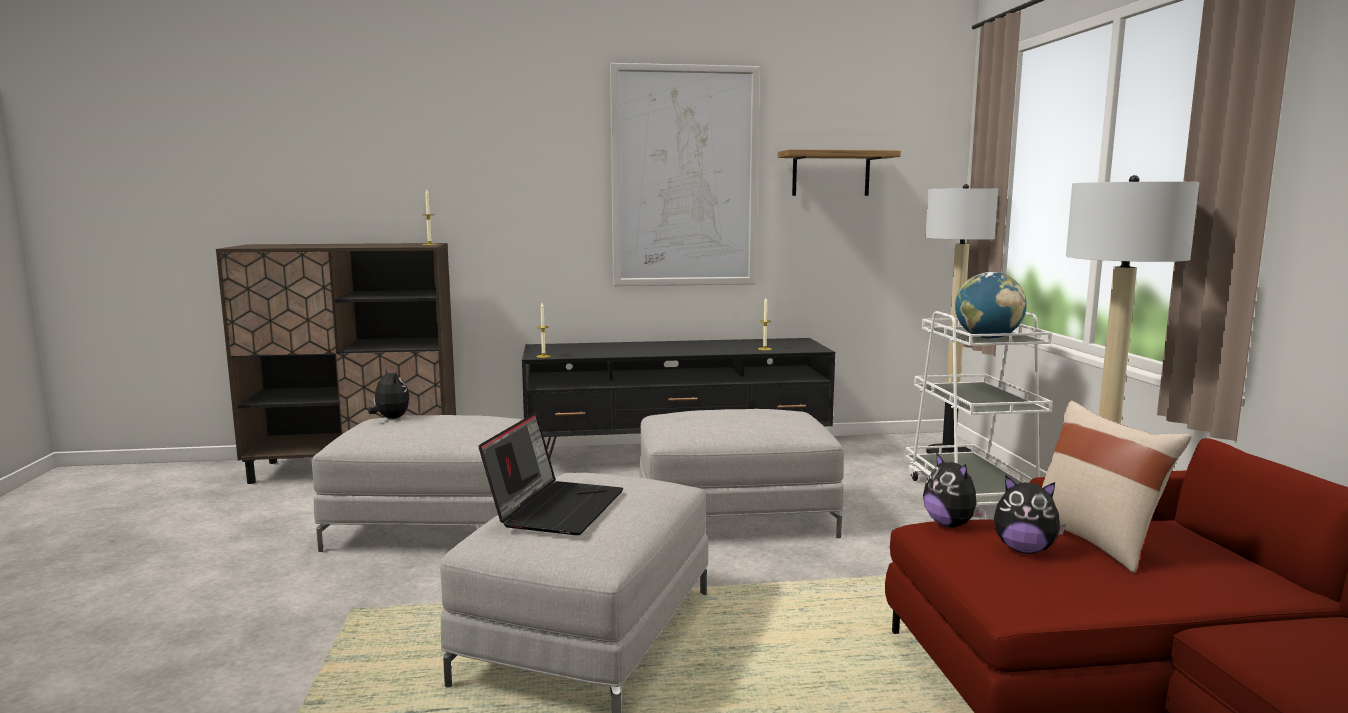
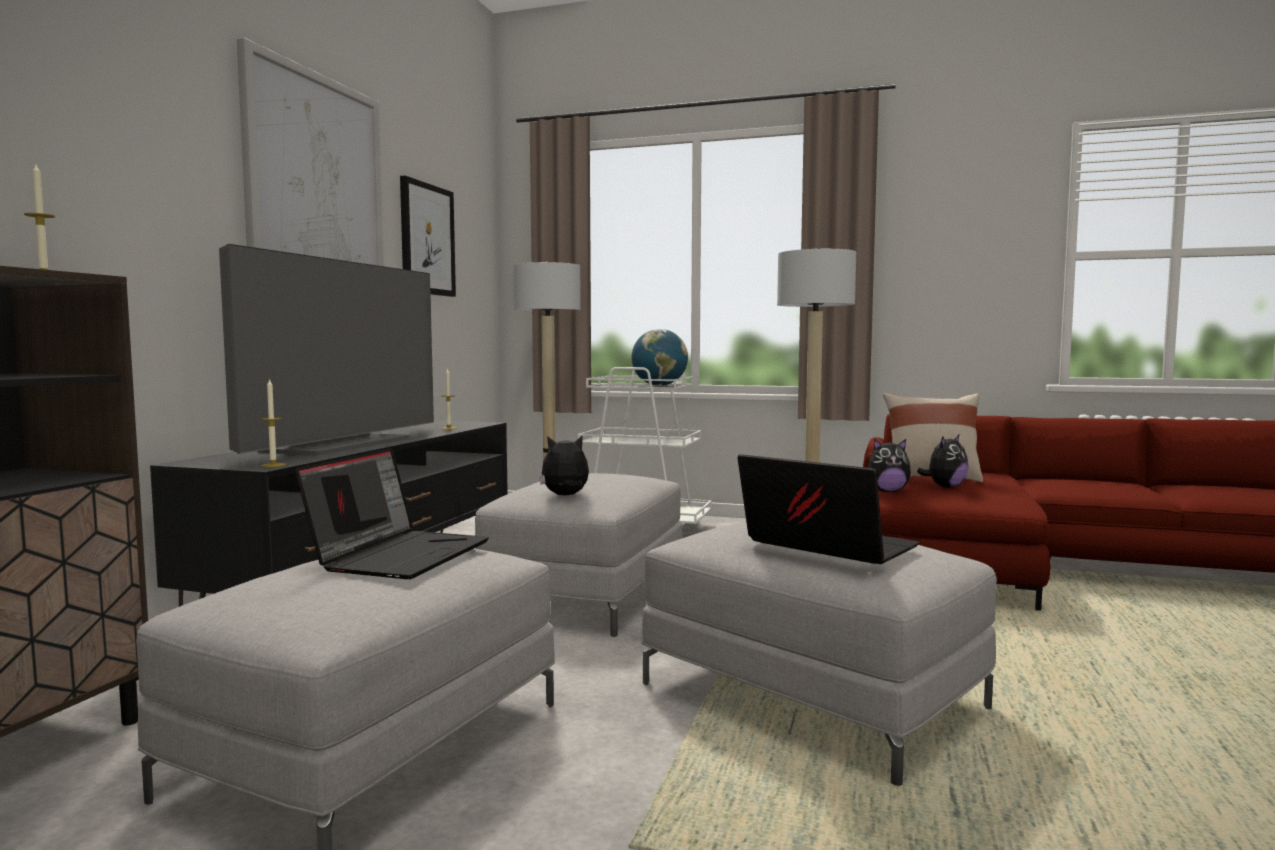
camera: 65 degrees left, 5 degrees down
plush toy [368,368,410,419] -> plush toy moved to [539,436,589,496]
shelf [778,149,901,196] -> picture [400,176,456,297]
none -> television [219,244,434,456]
none -> laptop [295,448,489,579]

